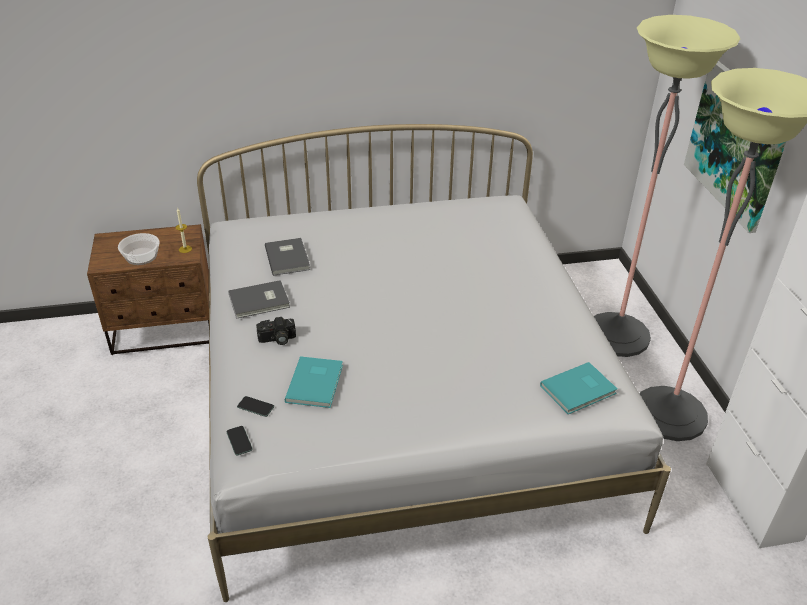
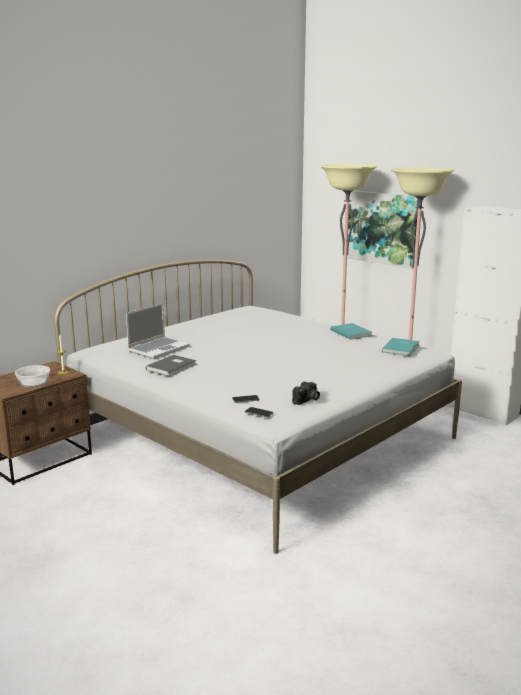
camera: 35 degrees left, 20 degrees down
camera [256,317,296,345] -> camera moved to [292,382,320,405]
grey book [265,238,310,276] -> laptop [126,303,190,359]
turquoise book [285,356,343,408] -> turquoise book moved to [330,323,373,340]

